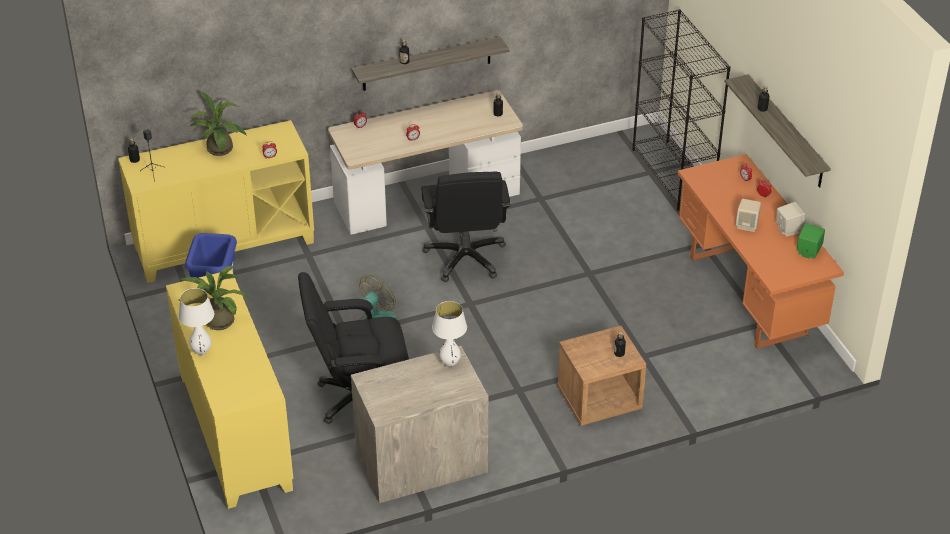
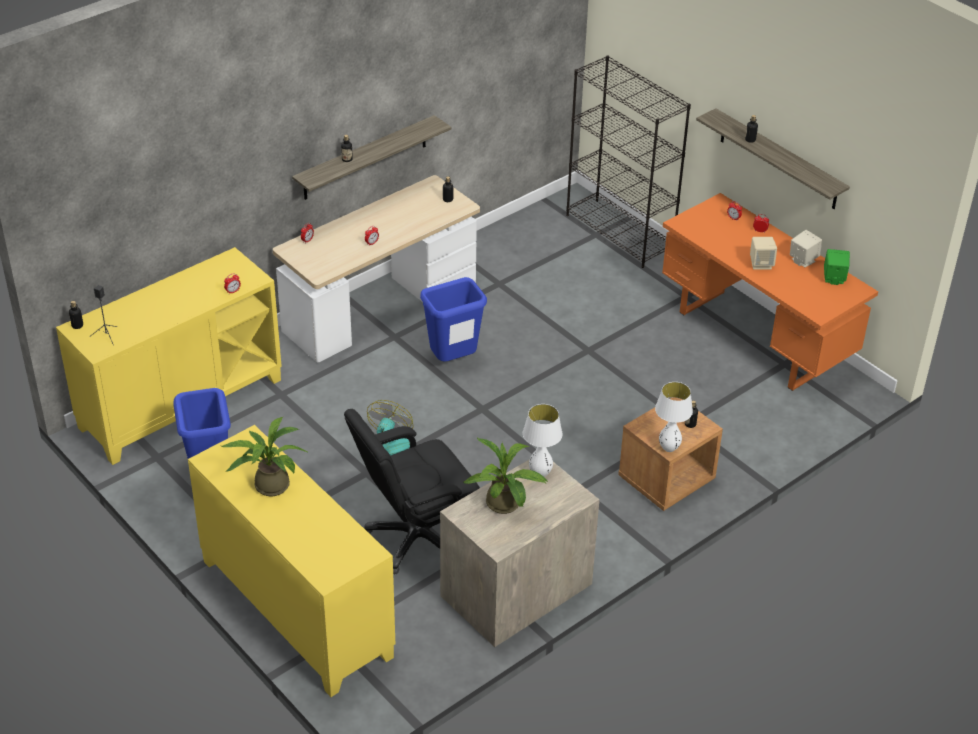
camera: 20 degrees left, 0 degrees up
white table lamp [178,288,214,355] -> white table lamp moved to [655,382,693,452]
potted plant [189,91,247,156] -> potted plant moved to [464,438,549,514]
black office chair [421,172,510,282] -> blue trash can [420,277,487,362]

